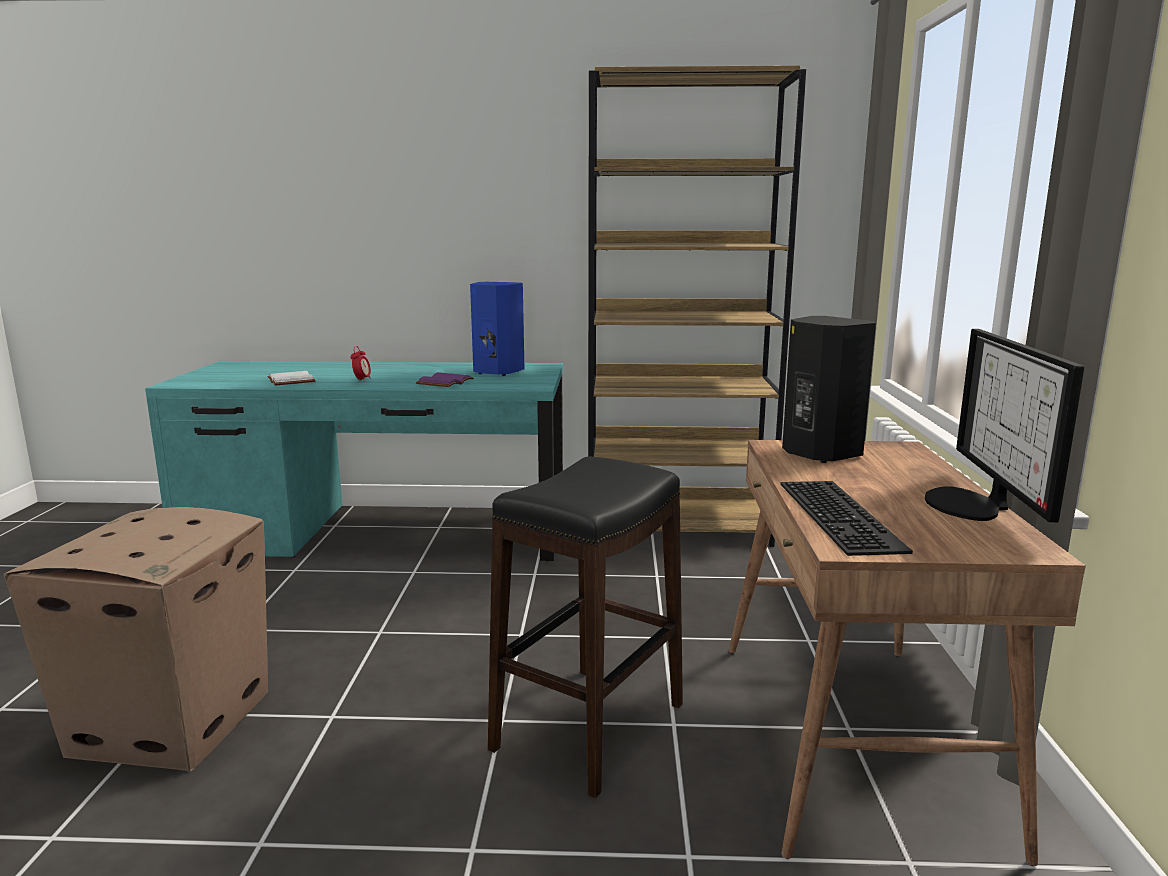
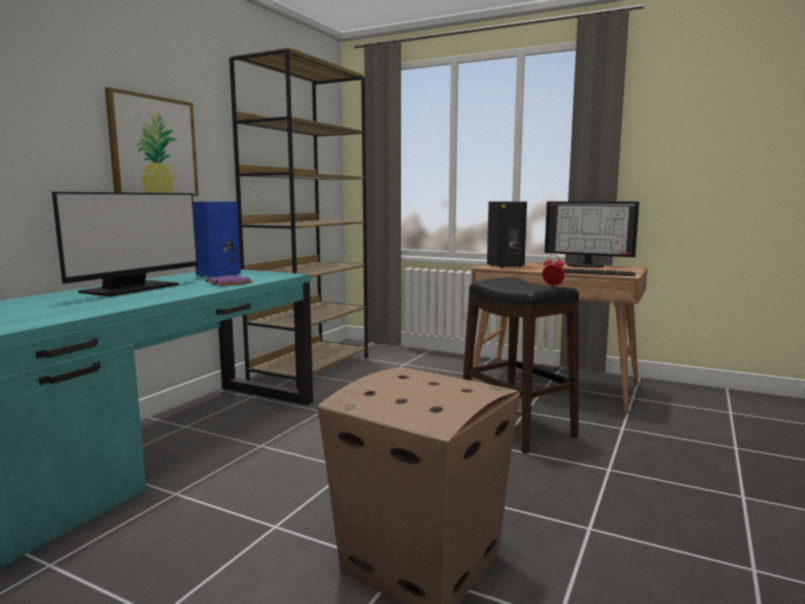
camera: 65 degrees left, 5 degrees down
white book [268,371,316,385] -> none
alarm clock [350,346,371,382] -> alarm clock moved to [542,255,565,287]
none -> monitor [52,192,198,297]
none -> picture [105,87,199,196]

